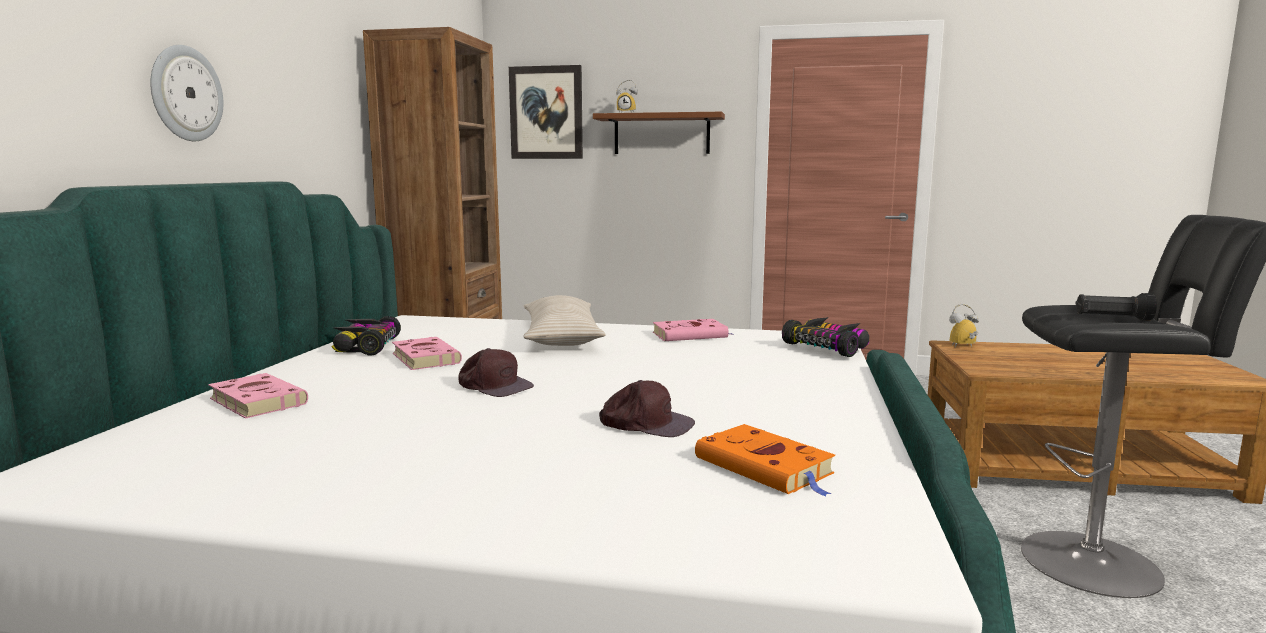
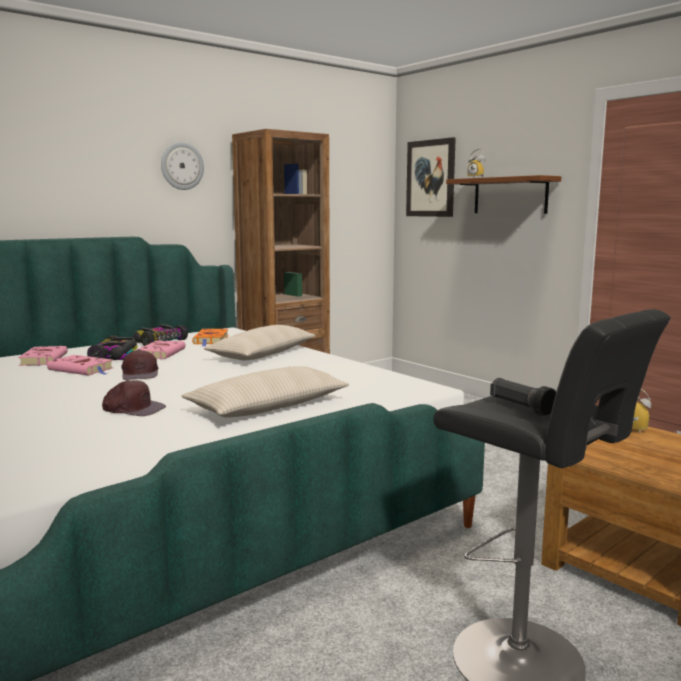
camera: 40 degrees right, 0 degrees up
wall clock [150,45,223,141] -> wall clock moved to [161,142,204,190]
brown cap [599,380,695,437] -> brown cap turned 45 degrees counterclockwise [102,380,166,416]
pink book [653,319,733,341] -> pink book moved to [47,355,113,376]
orange book [695,424,835,497] -> orange book moved to [192,329,229,346]
toy car [782,317,869,357] -> toy car moved to [87,335,138,360]
none -> beige pillow [182,366,349,418]

